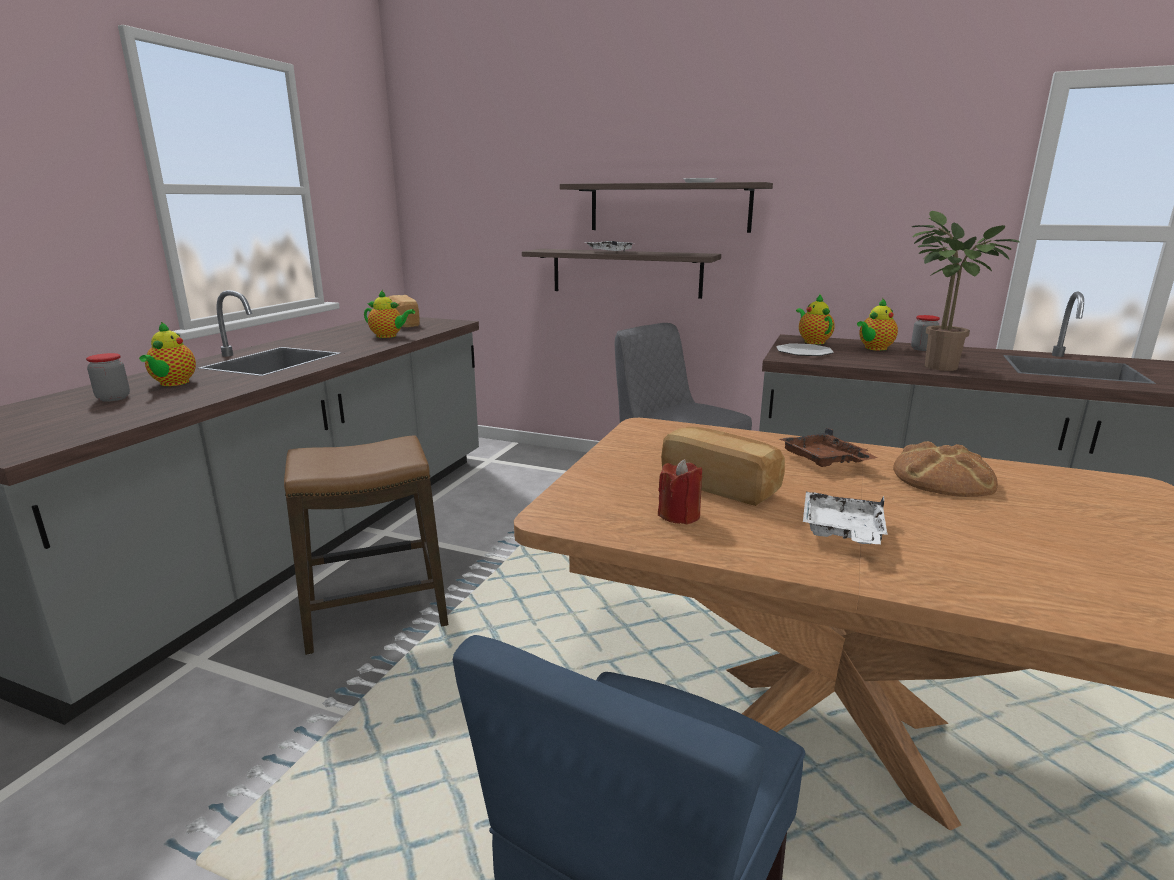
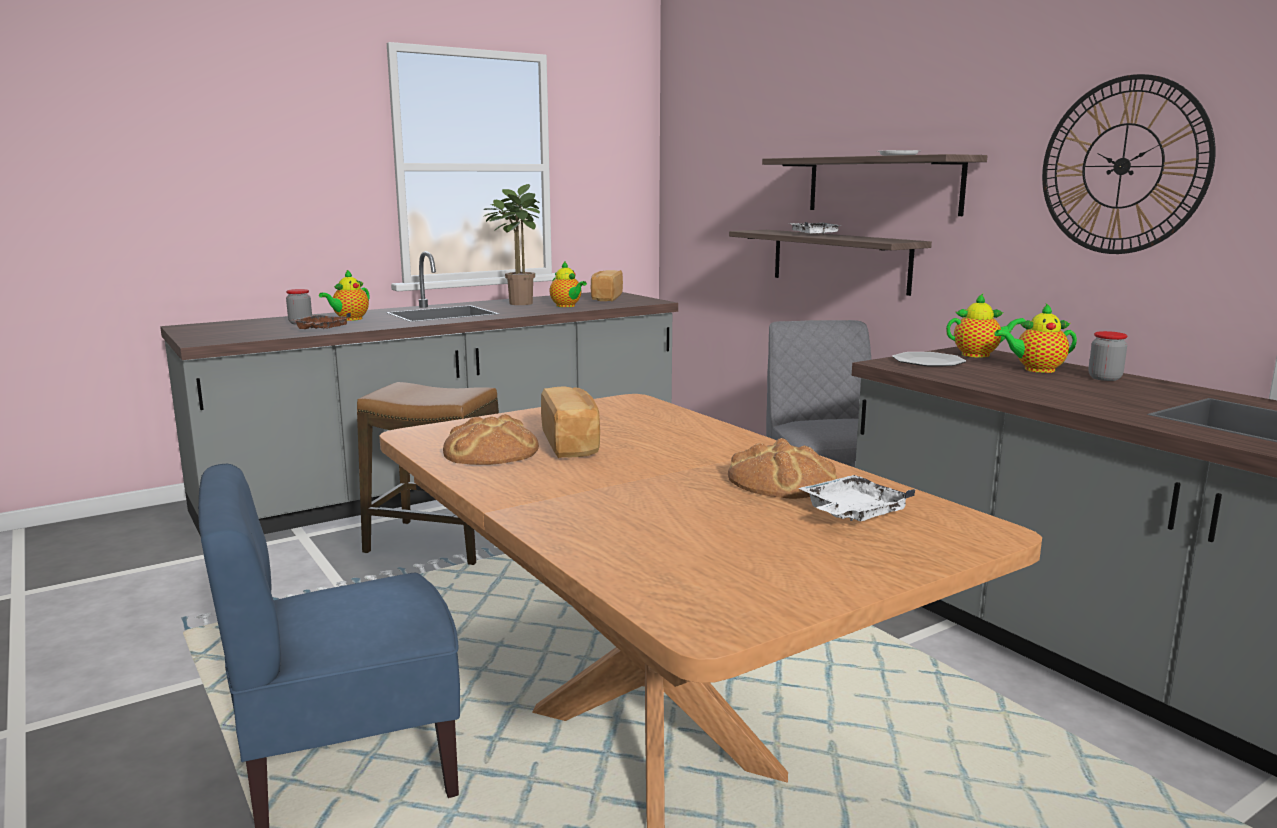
camera: 35 degrees right, 5 degrees down
red candle [658,459,702,524] -> bread [443,414,539,465]
brown tray [780,428,878,467] -> brown tray moved to [292,313,351,329]
teapot [796,294,835,344] -> teapot turned 75 degrees clockwise [946,294,1026,358]
white tray [803,492,888,544] -> white tray moved to [799,475,916,521]
potted plant [912,211,1020,371] -> potted plant moved to [483,184,540,305]
none -> wall clock [1042,74,1215,254]

